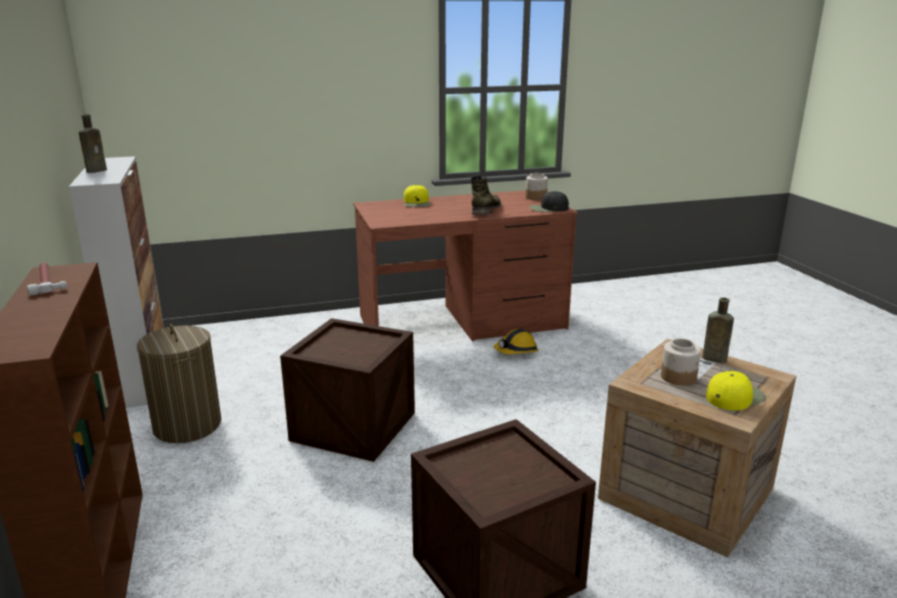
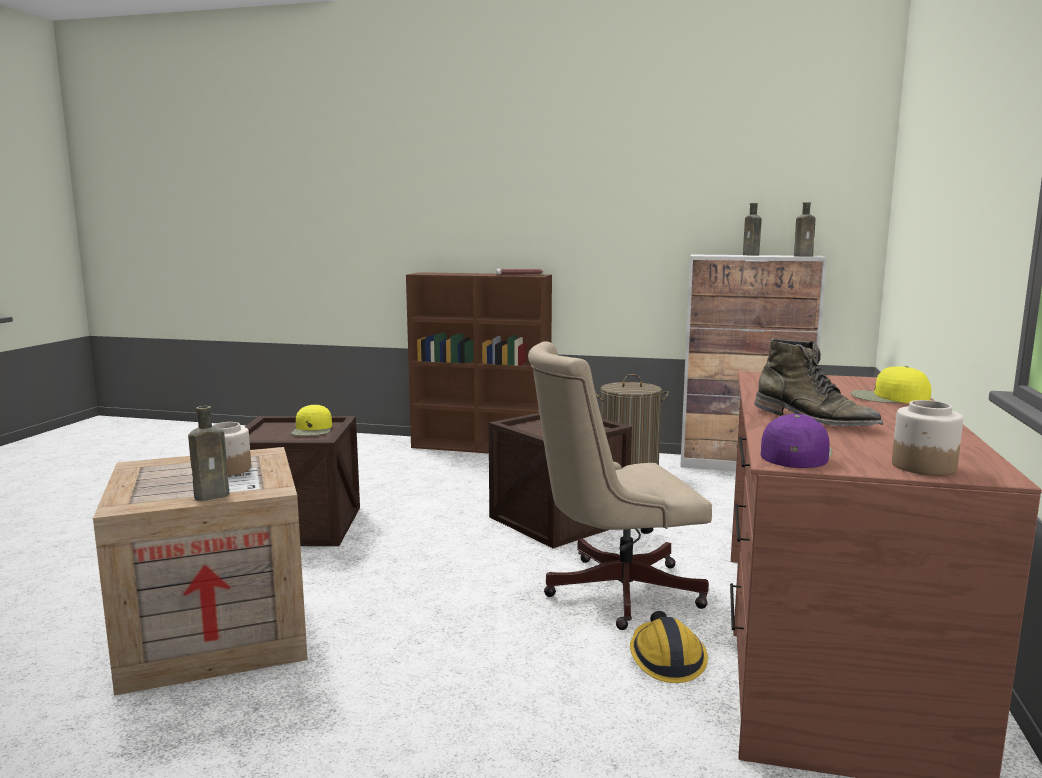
camera: 120 degrees right, 10 degrees down
black cap [530,191,569,212] -> purple cap [760,414,832,468]
yellow cap [706,371,766,411] -> yellow cap moved to [291,404,332,436]
none -> beige office chair [528,341,712,630]
none -> brown bottle [794,202,816,257]

